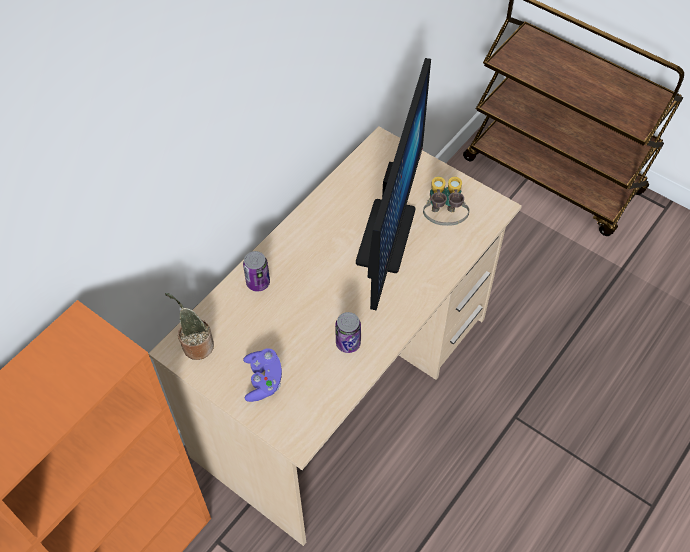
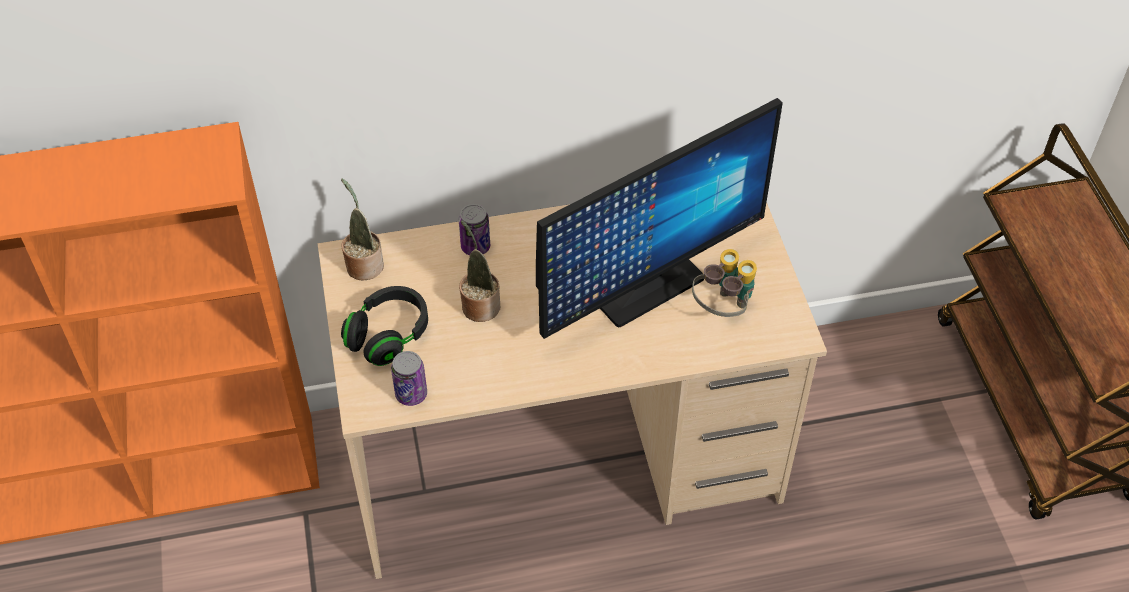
camera: 40 degrees right, 5 degrees down
purple game controller [243,348,282,402] -> black headphones [341,286,428,366]
can [335,312,361,353] -> can moved to [391,351,427,406]
none -> potted plant [459,220,500,322]

